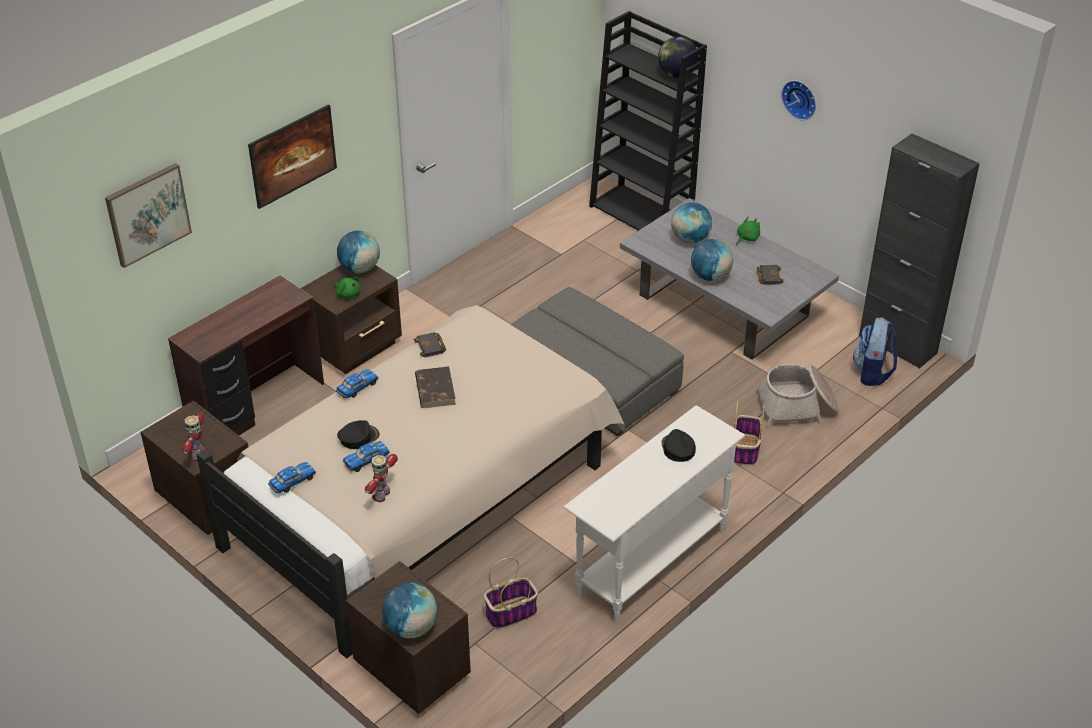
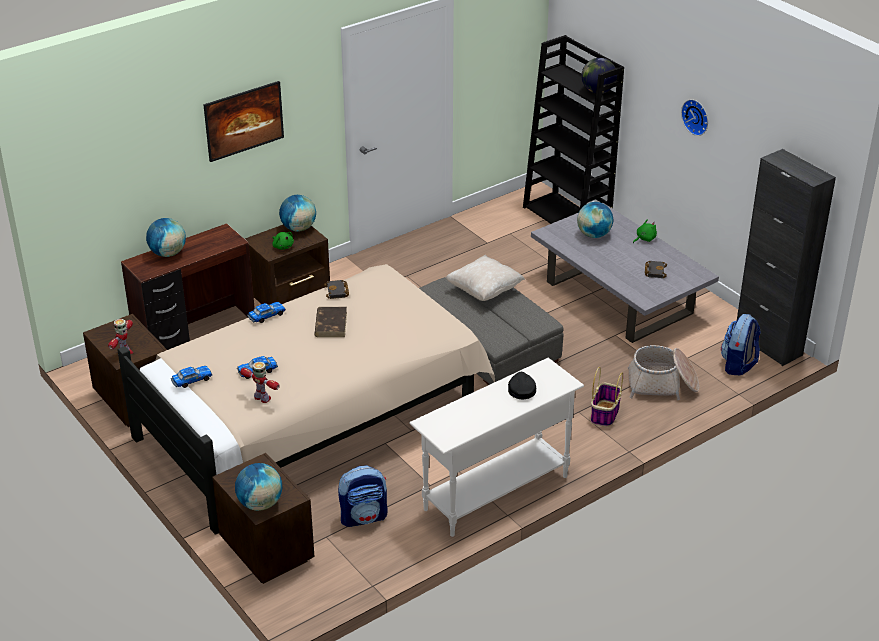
camera: 10 degrees right, 5 degrees down
picture [105,163,192,268] -> none
black cap [337,420,380,449] -> none
toy robot [365,454,398,502] -> toy robot turned 90 degrees clockwise [240,362,280,403]
basket [484,558,538,629] -> backpack [338,465,388,527]
globe [691,239,733,281] -> globe moved to [146,218,186,257]
none -> beige pillow [446,255,525,301]

